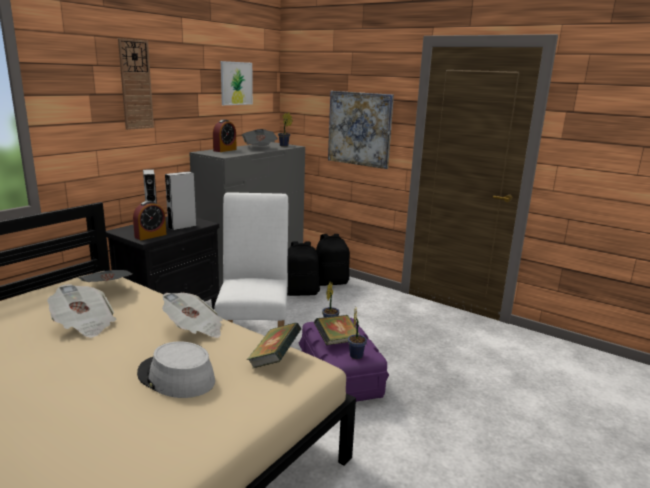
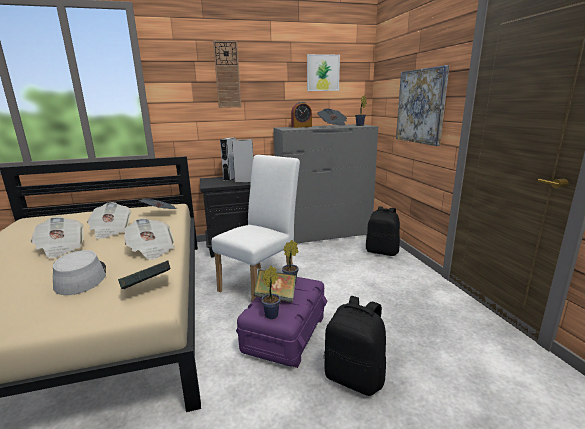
camera: 40 degrees right, 0 degrees up
alarm clock [133,201,166,240] -> none
black backpack [287,241,320,296] -> black backpack moved to [324,296,386,396]
none -> newspaper [31,217,84,258]

